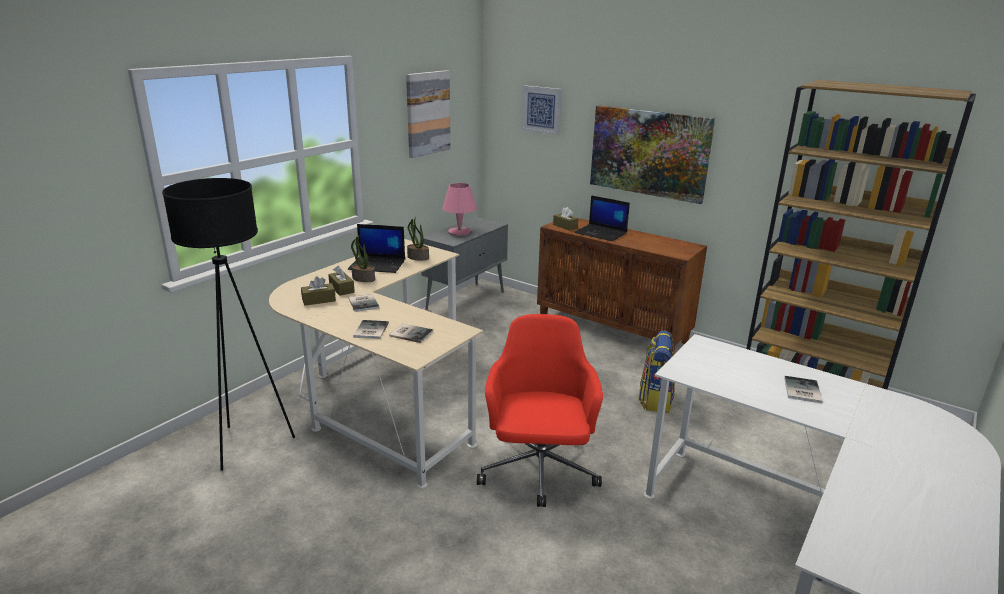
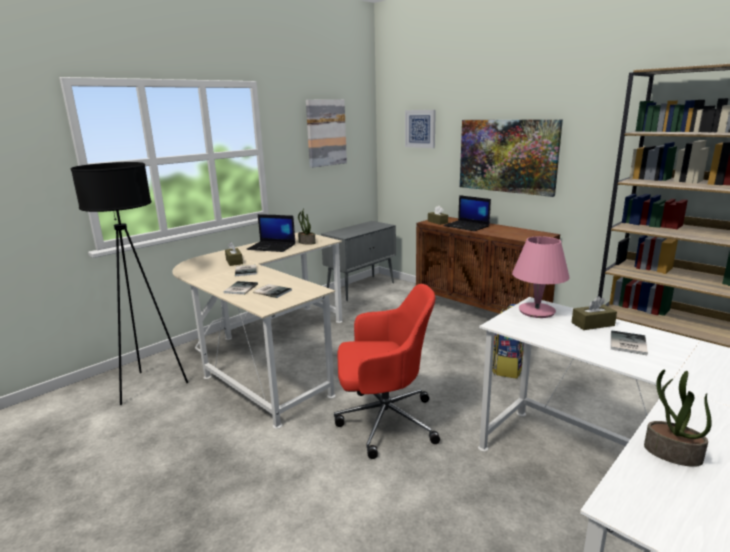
camera: 10 degrees right, 5 degrees down
brown tissue box [301,276,336,306] -> brown tissue box moved to [571,296,617,330]
potted plant [351,236,375,282] -> potted plant moved to [644,370,712,467]
pink table lamp [442,183,477,236] -> pink table lamp moved to [512,236,570,318]
red office chair [477,314,603,507] -> red office chair turned 75 degrees clockwise [334,284,440,459]

